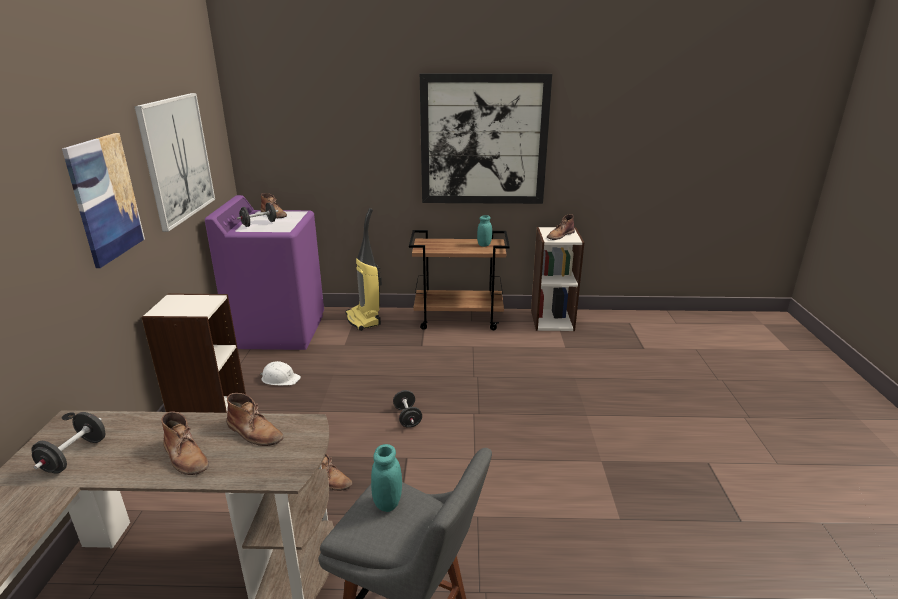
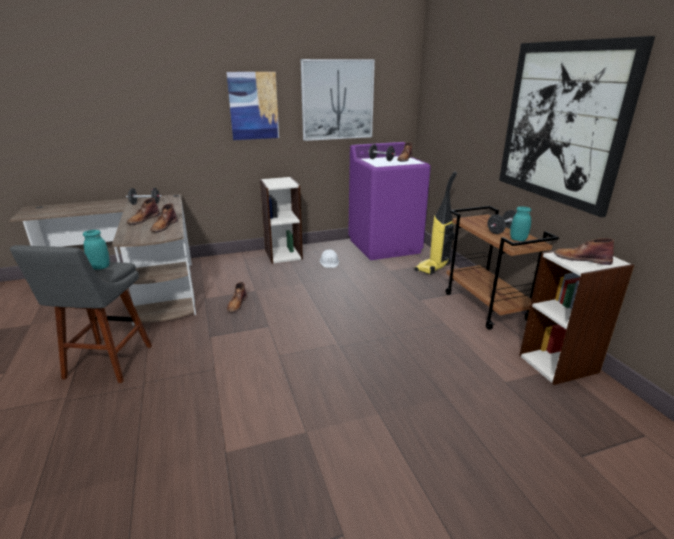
camera: 70 degrees right, 0 degrees up
black dumbbell [393,390,422,428] -> black dumbbell moved to [488,210,517,234]

